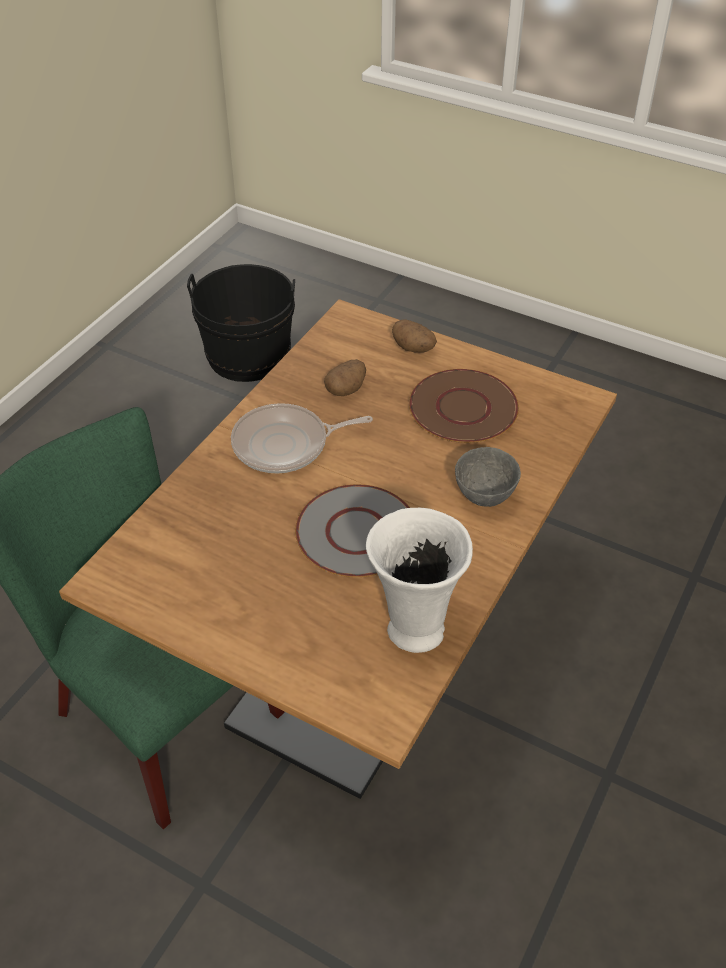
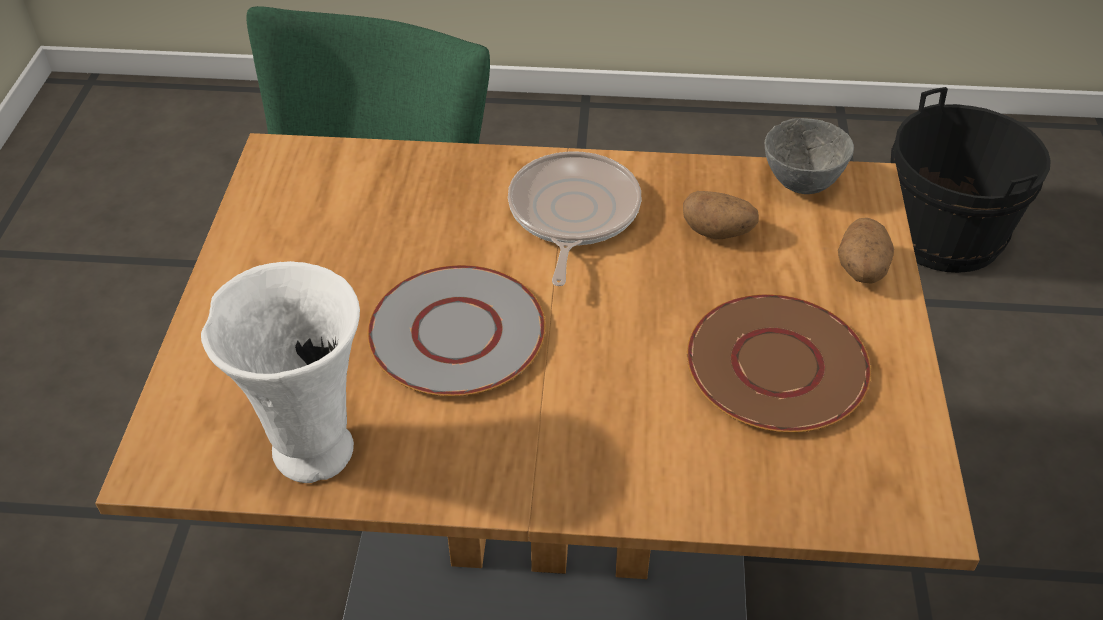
camera: 65 degrees right, 0 degrees up
frying pan [231,403,373,473] -> frying pan turned 45 degrees clockwise [508,151,641,286]
grey bowl [455,447,521,507] -> grey bowl moved to [765,118,854,194]

